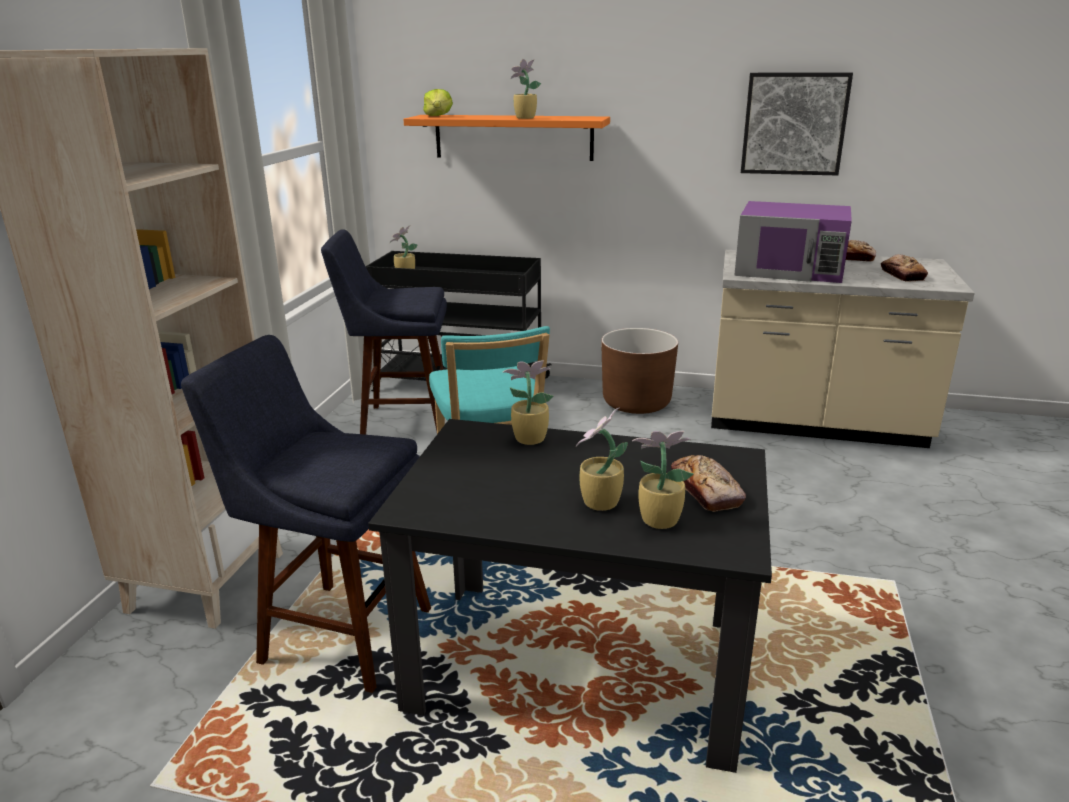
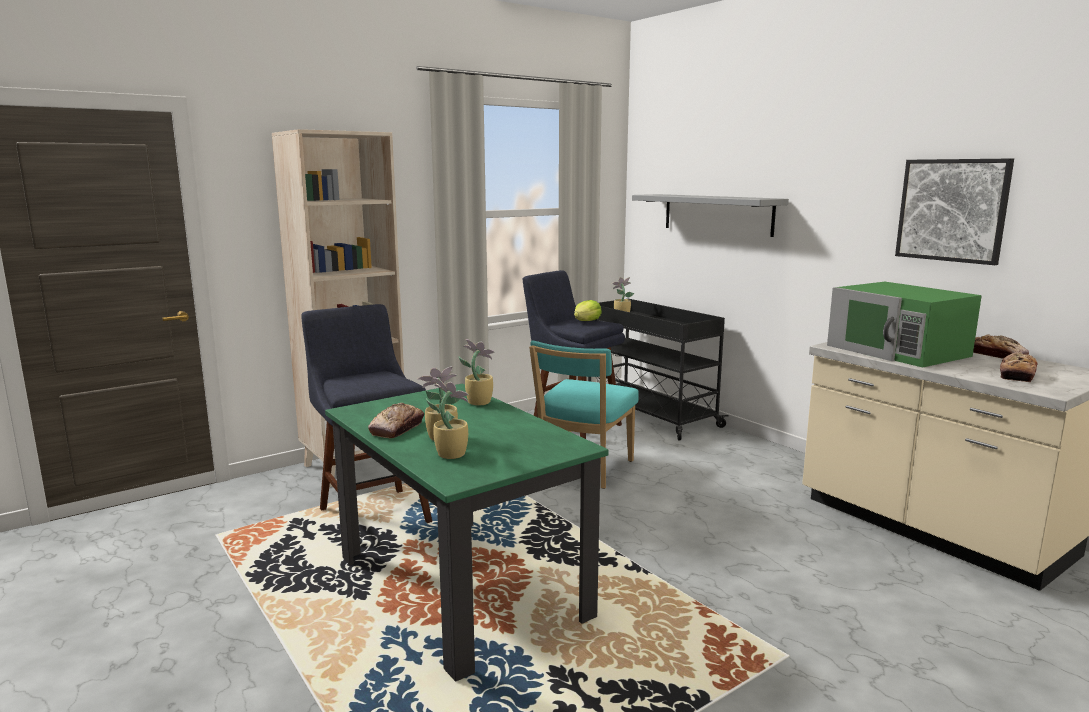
camera: 40 degrees right, 10 degrees down
black dining table [368,419,772,773] -> green dining table [325,383,608,682]
orange shelf [404,115,610,161] -> grey shelf [632,194,789,237]
lettuce [423,89,453,116] -> lettuce moved to [574,300,602,321]
potted plant [510,59,541,119] -> none
brown planter [601,328,678,414] -> none
bread [671,455,746,512] -> bread moved to [368,403,424,438]
purple microwave [734,201,852,283] -> green microwave [827,282,982,368]

